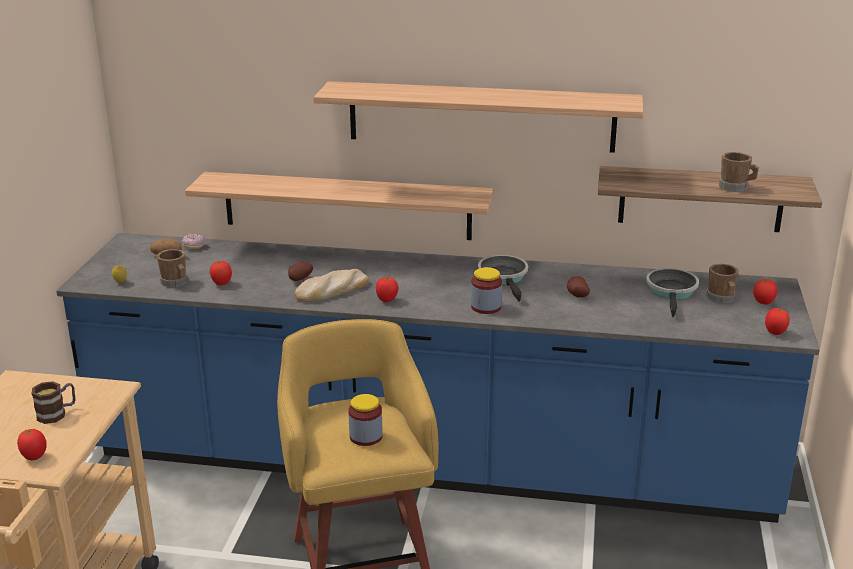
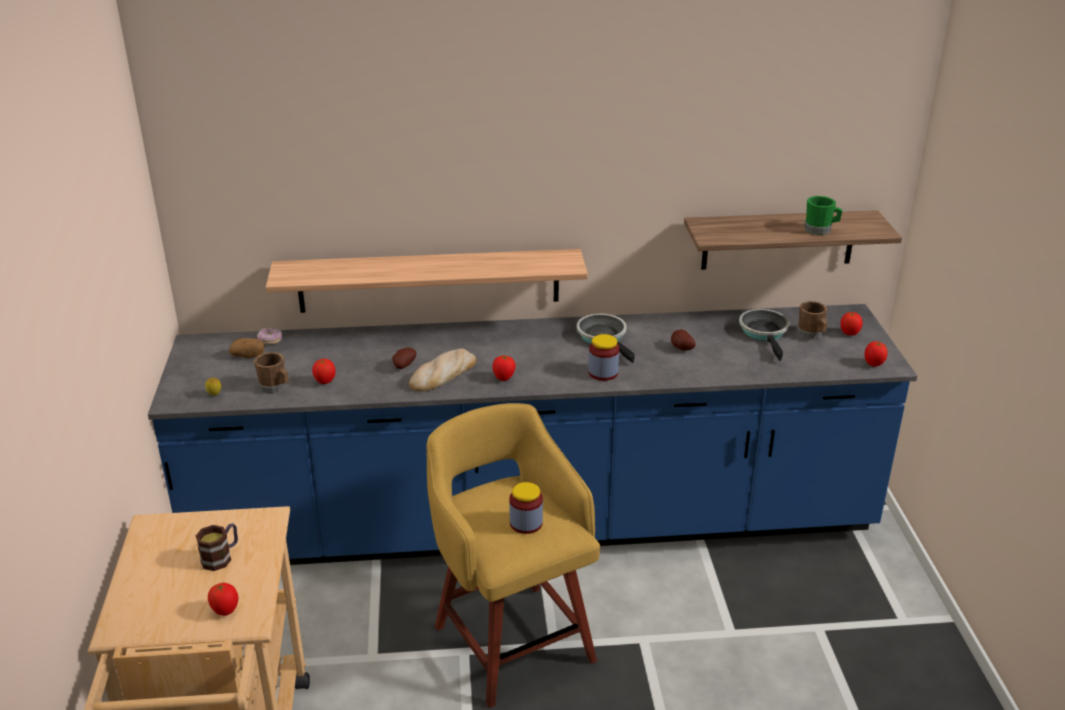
camera: 15 degrees left, 5 degrees up
shelf [314,81,643,153] -> none
brown mug [719,152,759,192] -> green mug [804,196,842,235]

